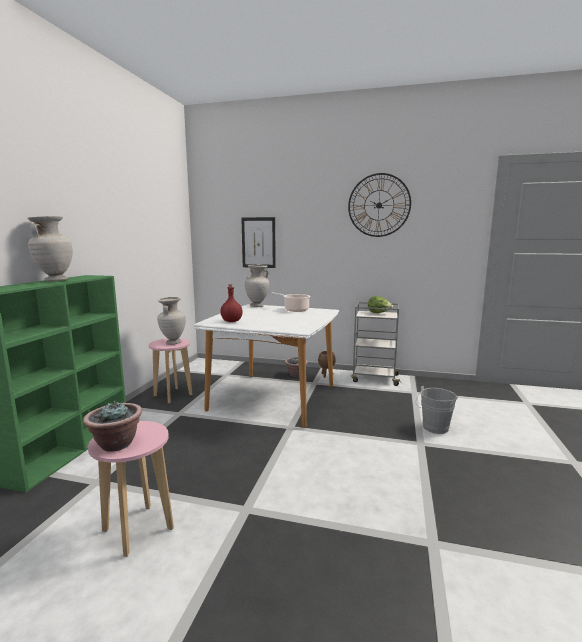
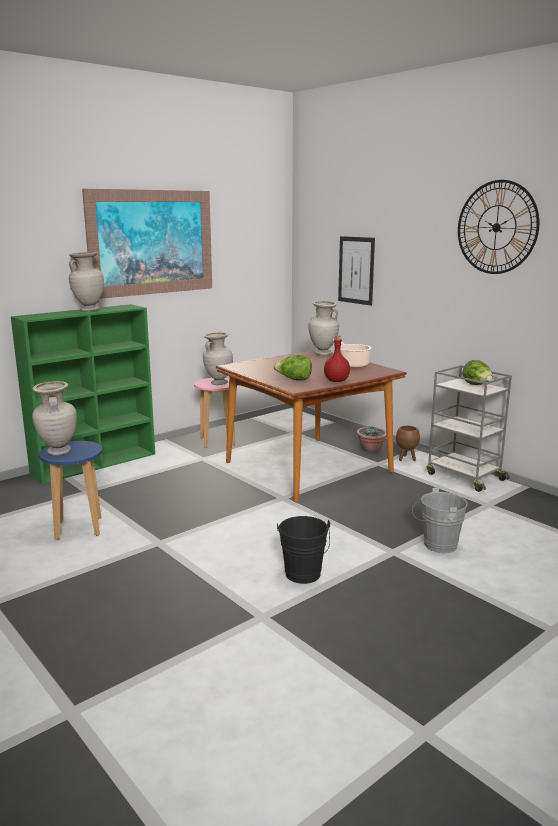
camera: 35 degrees right, 5 degrees up
potted plant [83,401,142,452] -> beige vase [32,381,77,456]
pink stool [88,421,174,557] -> blue stool [39,441,102,540]
white dining table [193,304,339,428] -> brown dining table [216,351,407,502]
red bottle [220,284,243,322] -> red bottle moved to [324,336,350,382]
none -> picture [82,189,212,299]
none -> lettuce [274,355,312,380]
none -> black bucket [277,516,330,584]

